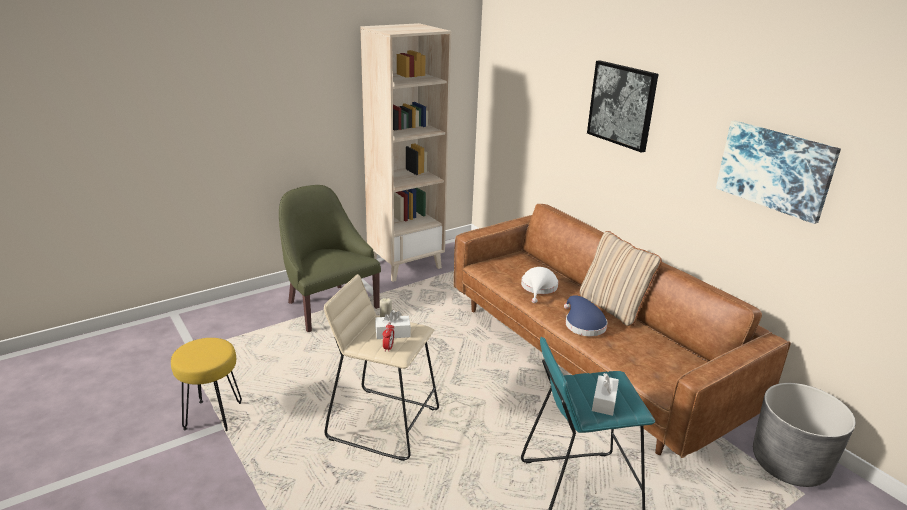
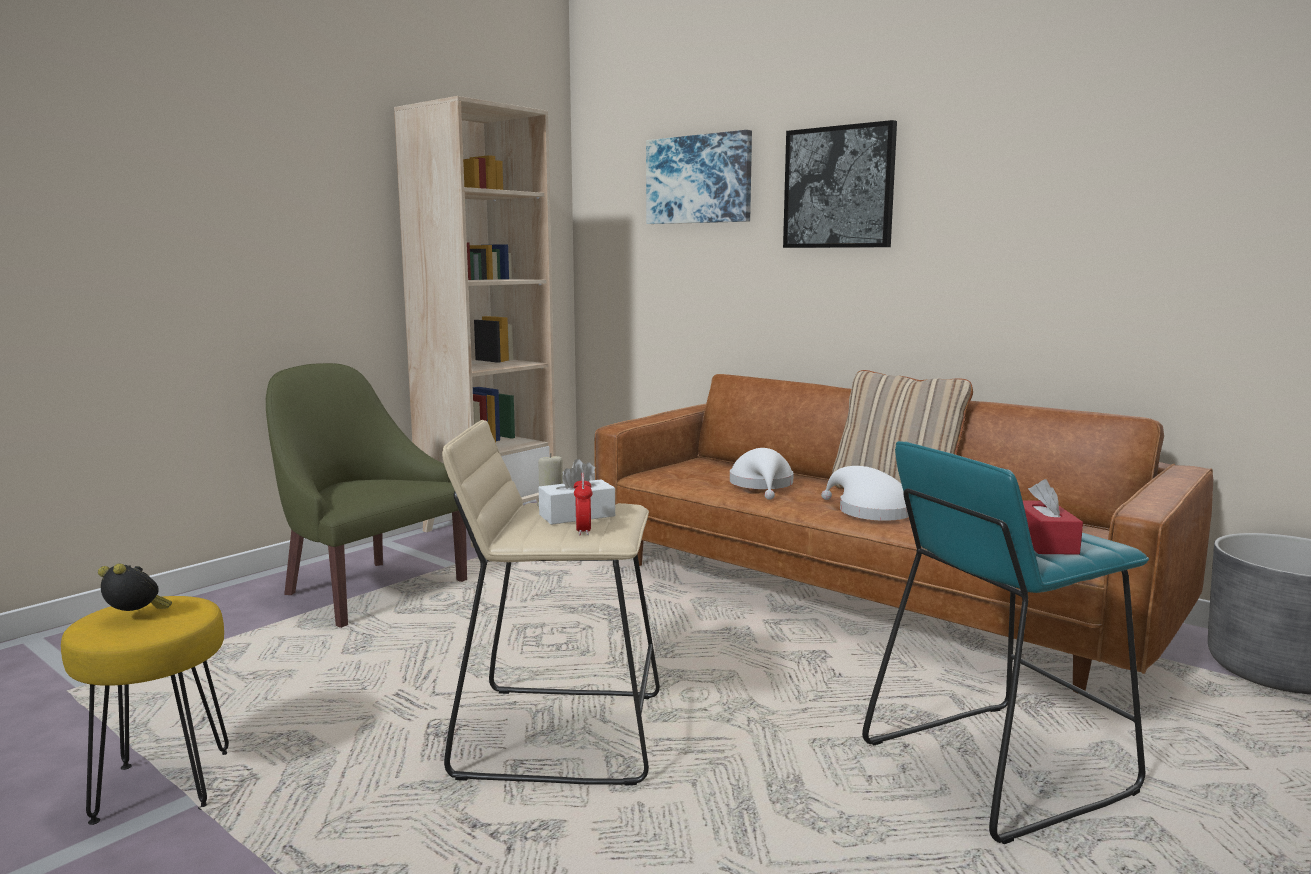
camera: 15 degrees left, 15 degrees down
blue hat [564,295,608,336] -> white hat [821,466,909,521]
white tissue box [592,373,619,416] -> red tissue box [1023,479,1083,555]
picture [716,120,841,224] -> picture moved to [646,130,752,224]
none -> alarm clock [98,564,172,611]

